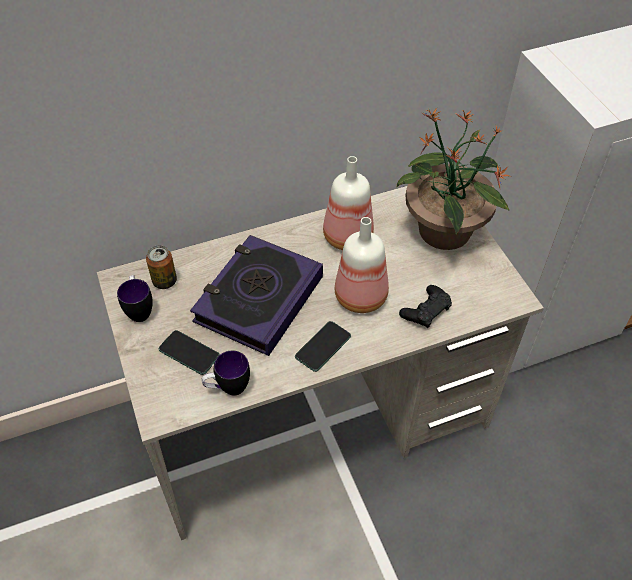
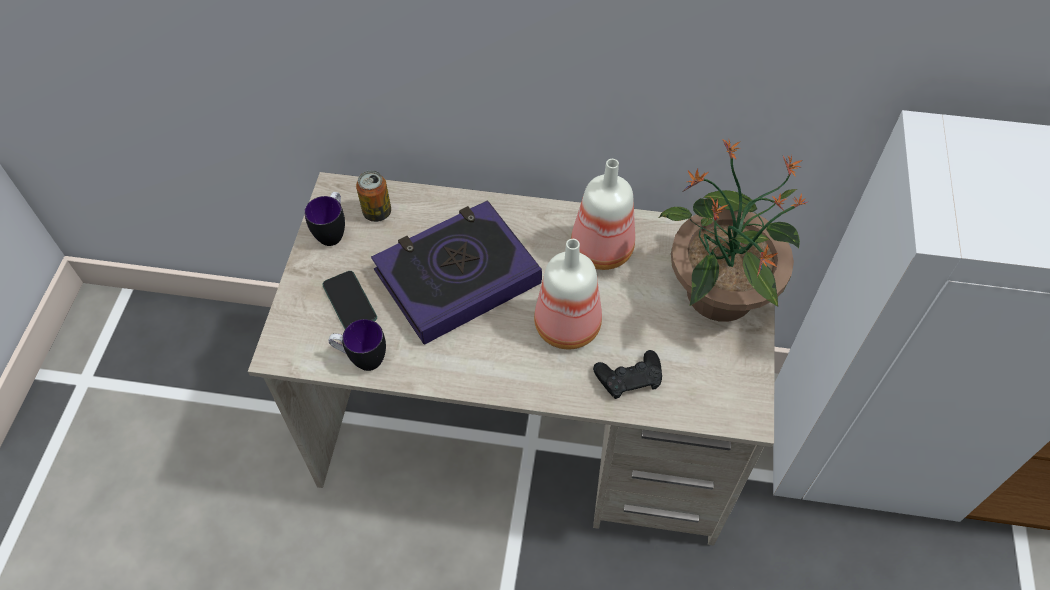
camera: 30 degrees right, 5 degrees up
phone [295,321,351,372] -> none

